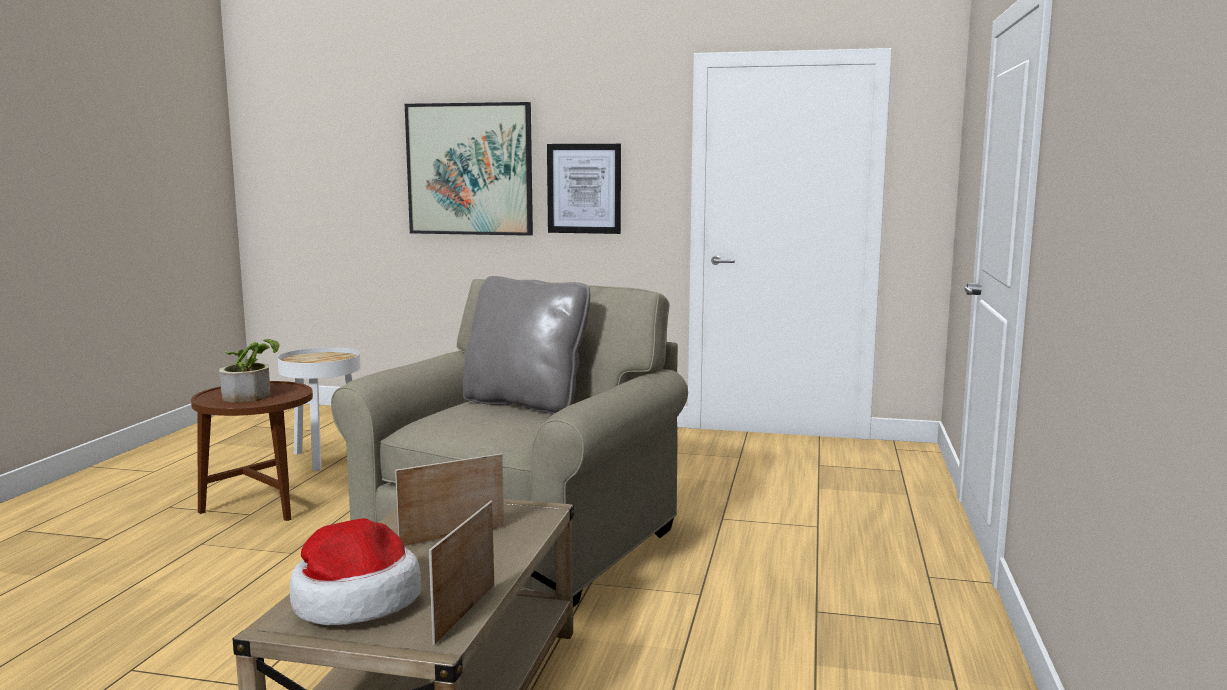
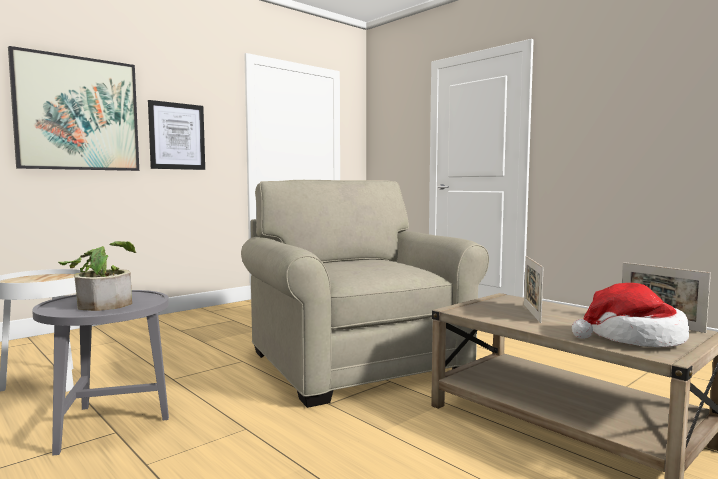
camera: 55 degrees left, 5 degrees down
brown side table [191,381,313,521] -> grey side table [32,290,169,456]
grey pillow [463,276,590,414] -> none

